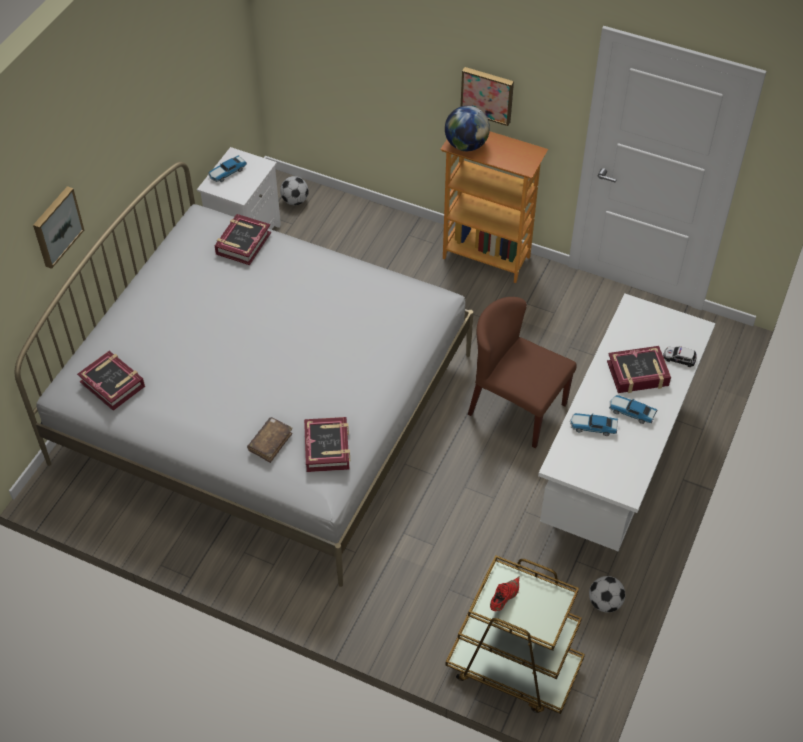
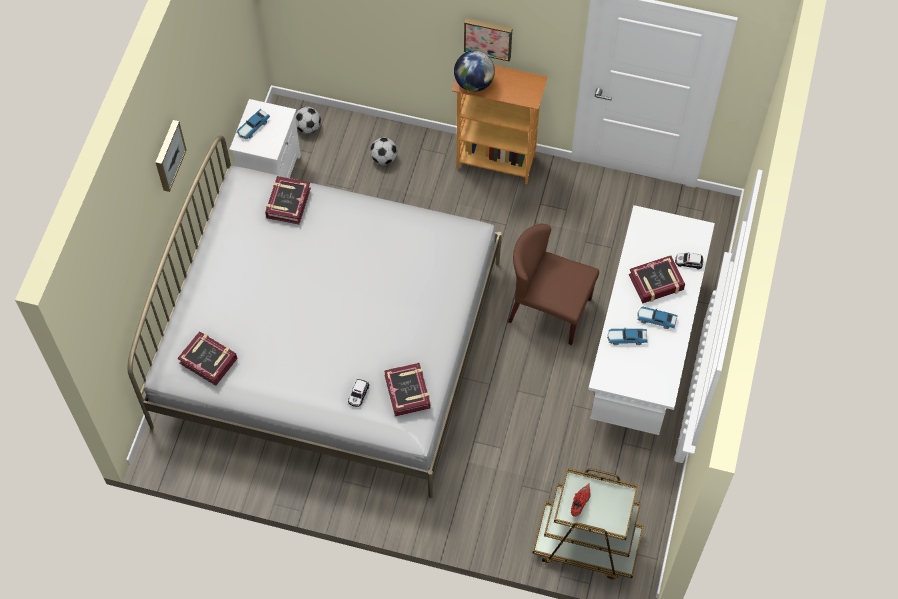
camera: 10 degrees left, 10 degrees up
picture [33,186,84,269] -> picture moved to [155,120,187,192]
brown book [247,417,293,463] -> toy car [348,379,369,407]
football [589,576,625,613] -> football moved to [370,138,397,165]

